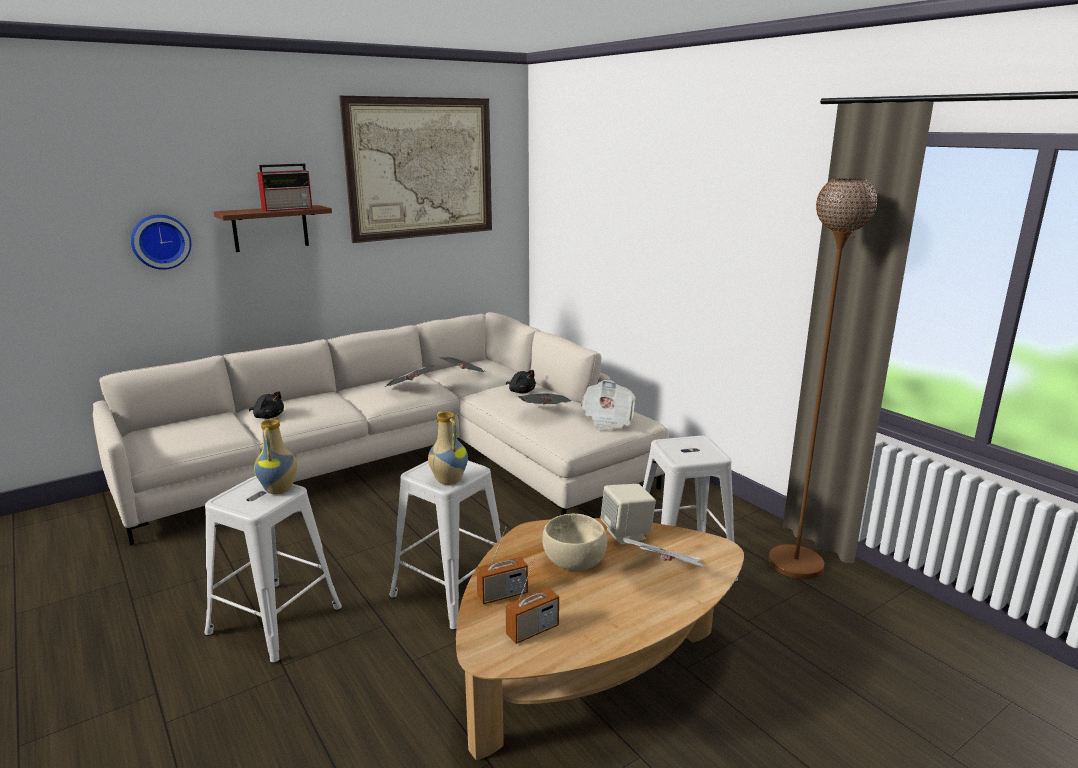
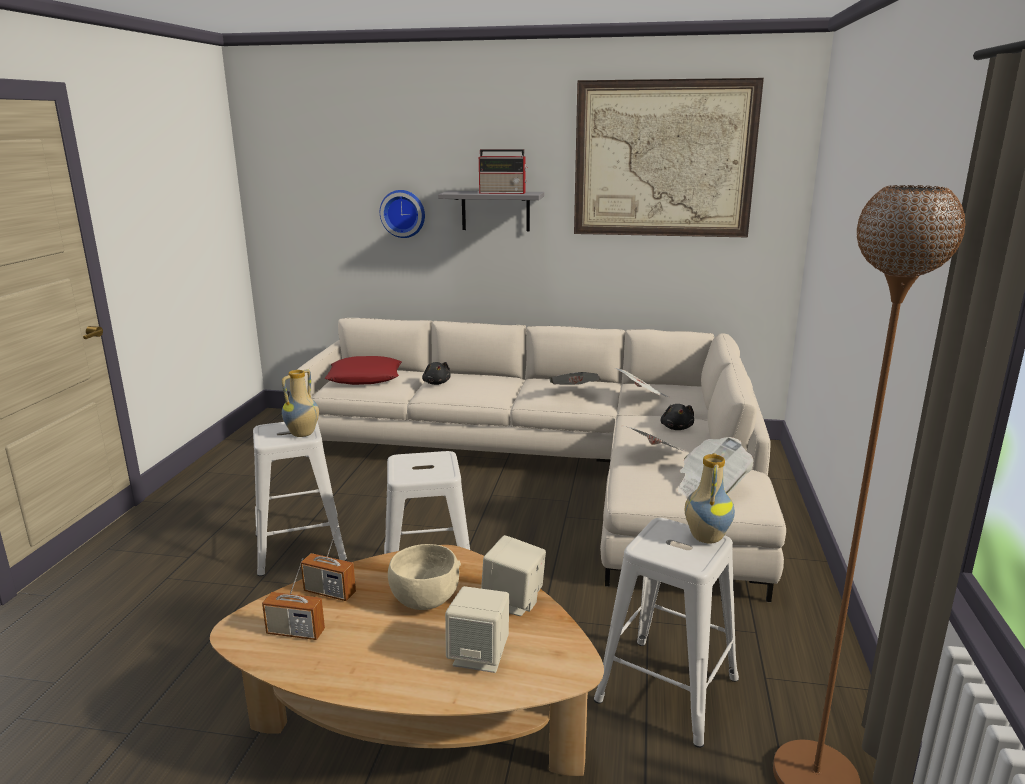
camera: 45 degrees right, 0 degrees up
brown shelf [214,205,332,252] -> grey shelf [438,191,544,231]
vase [428,412,468,485] -> vase moved to [685,453,735,543]
newspaper [623,538,706,568] -> beige speaker [445,586,509,673]
none -> red pillow [325,356,402,385]

